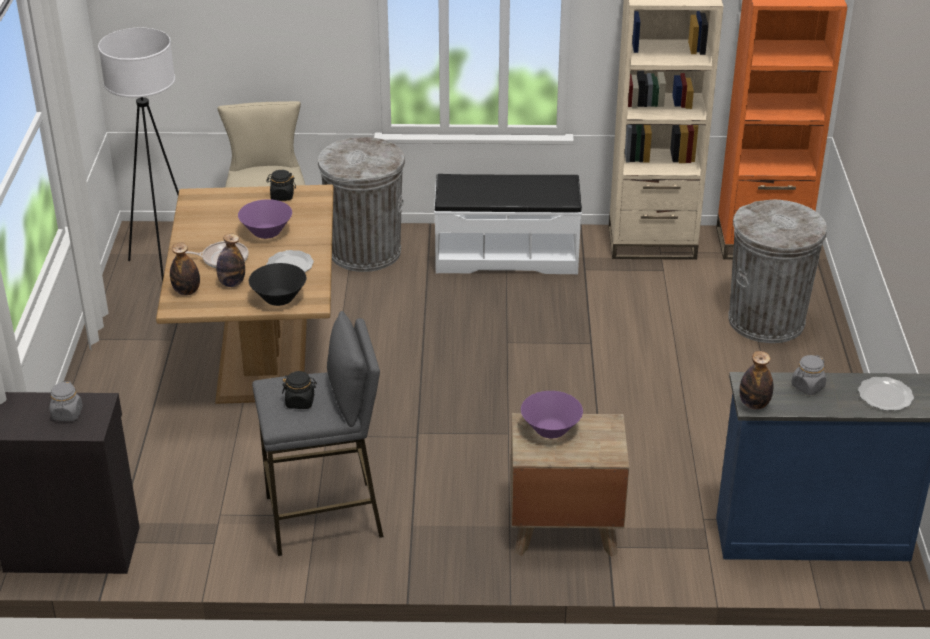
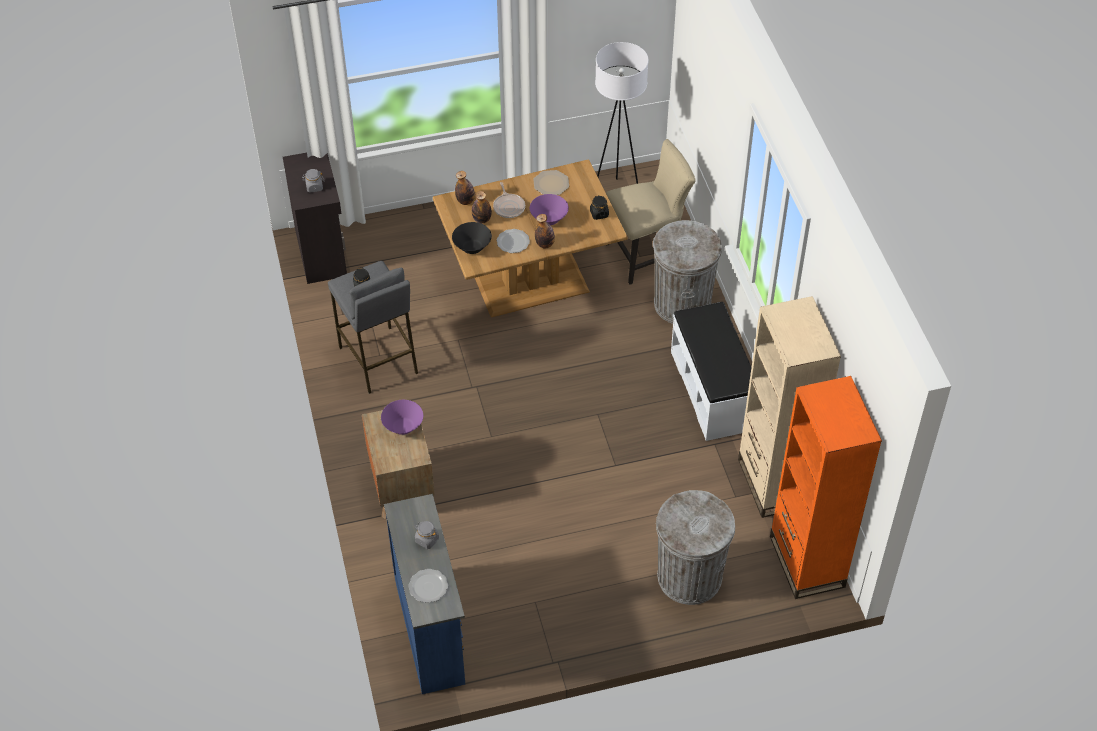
camera: 75 degrees right, 15 degrees up
bottle [739,351,773,410] -> bottle moved to [535,214,555,248]
none -> plate [533,170,569,195]

